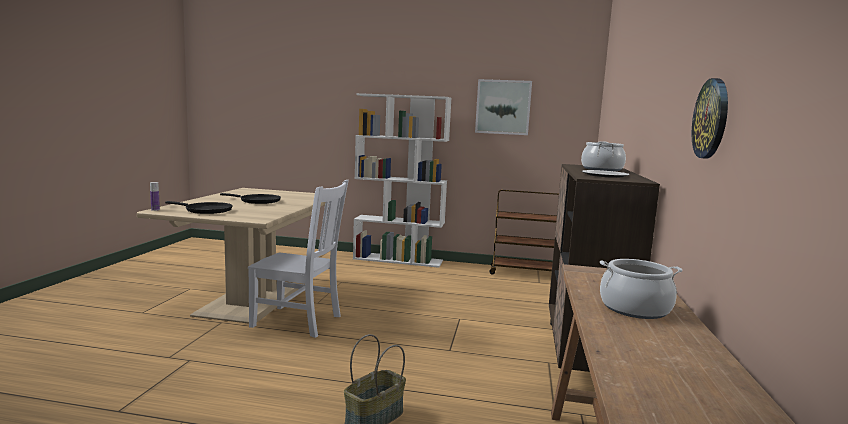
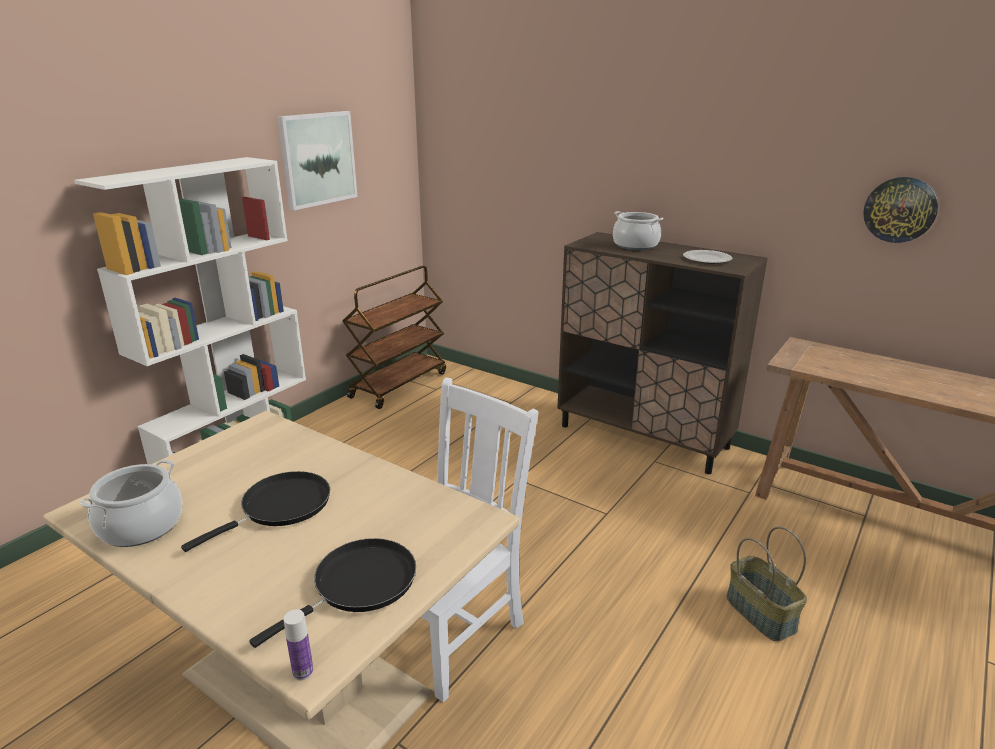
camera: 65 degrees left, 15 degrees up
cooking pot [600,259,683,319] -> cooking pot moved to [80,459,182,547]

